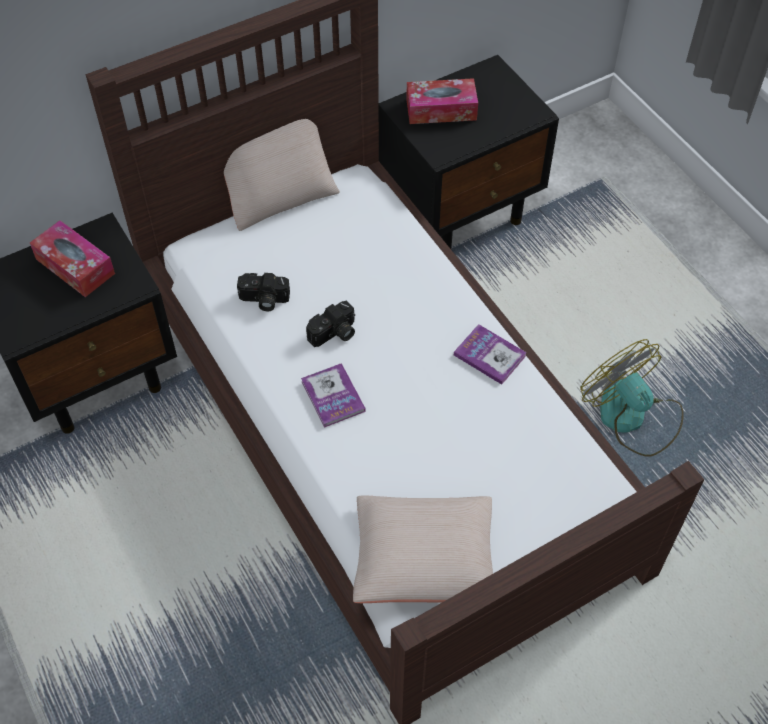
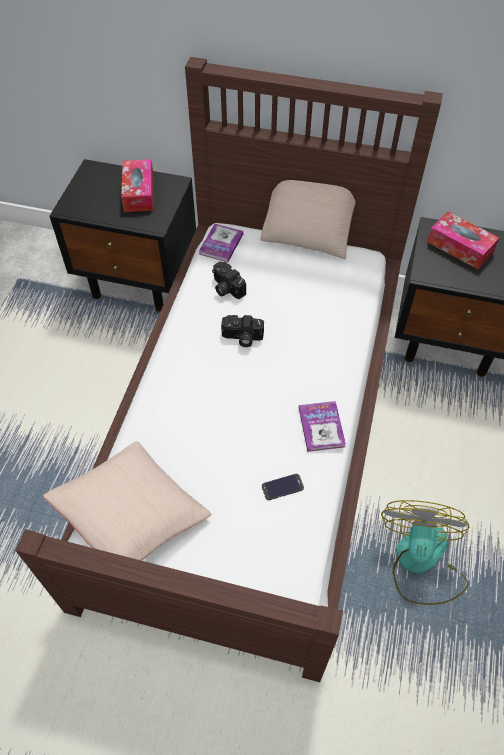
camera: 45 degrees right, 0 degrees up
book [301,363,366,428] -> book moved to [199,224,243,262]
none -> phone [262,474,304,500]

